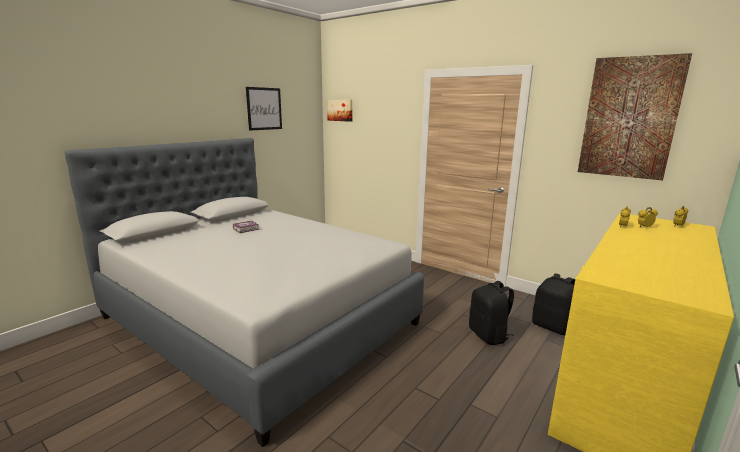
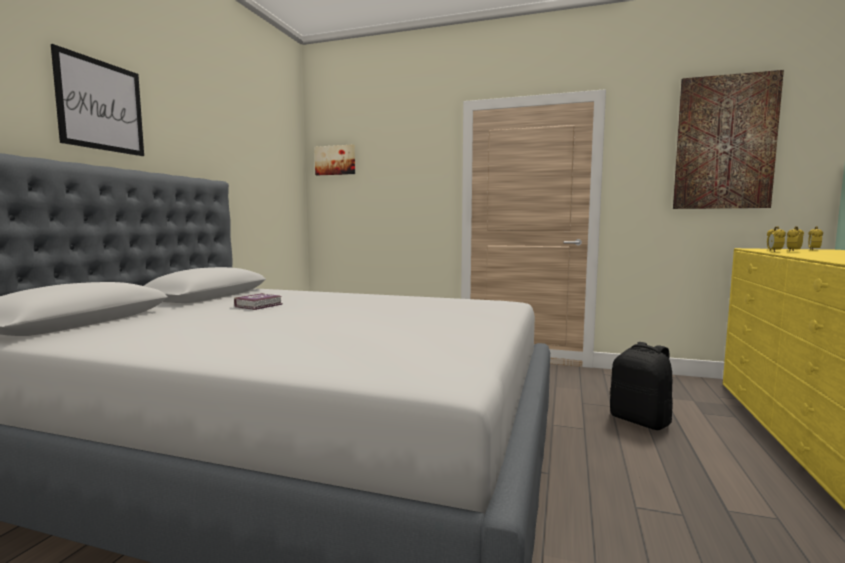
camera: 20 degrees left, 10 degrees down
picture [246,87,282,131] -> picture moved to [51,44,144,156]
black backpack [532,273,575,335] -> none

